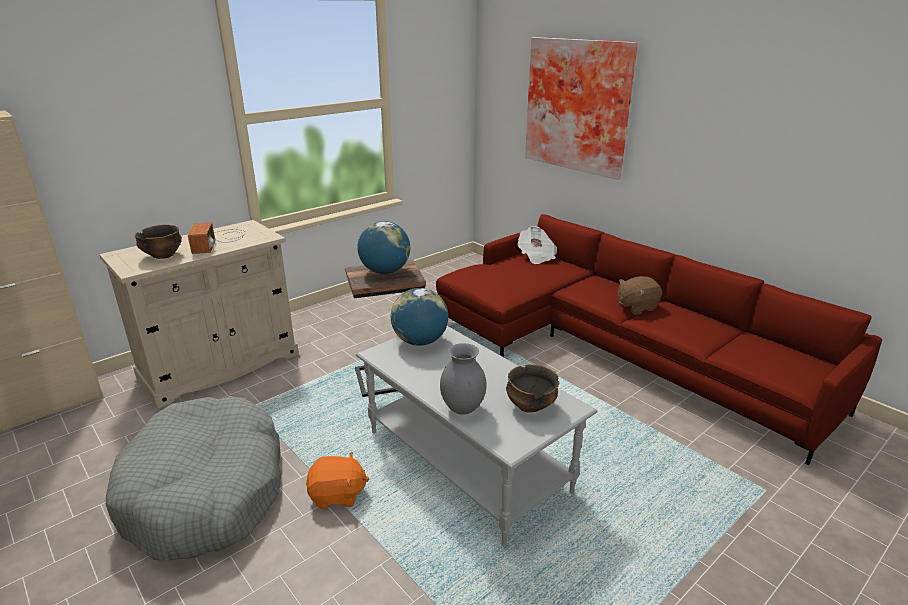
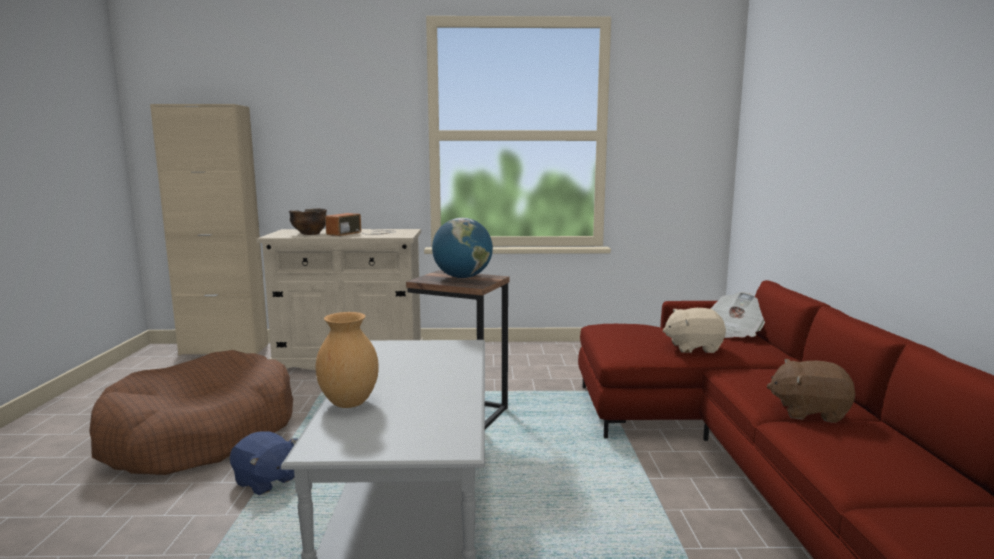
camera: 40 degrees right, 15 degrees down
grey dog bed [106,396,281,561] -> brown dog bed [89,350,293,475]
orange plush toy [306,452,369,509] -> blue plush toy [230,432,298,495]
globe [391,288,448,346] -> none
grey vase [440,343,487,415] -> brown vase [316,312,379,408]
bowl [506,364,559,413] -> none
picture [525,37,638,180] -> none
none -> beige plush toy [663,308,726,353]

